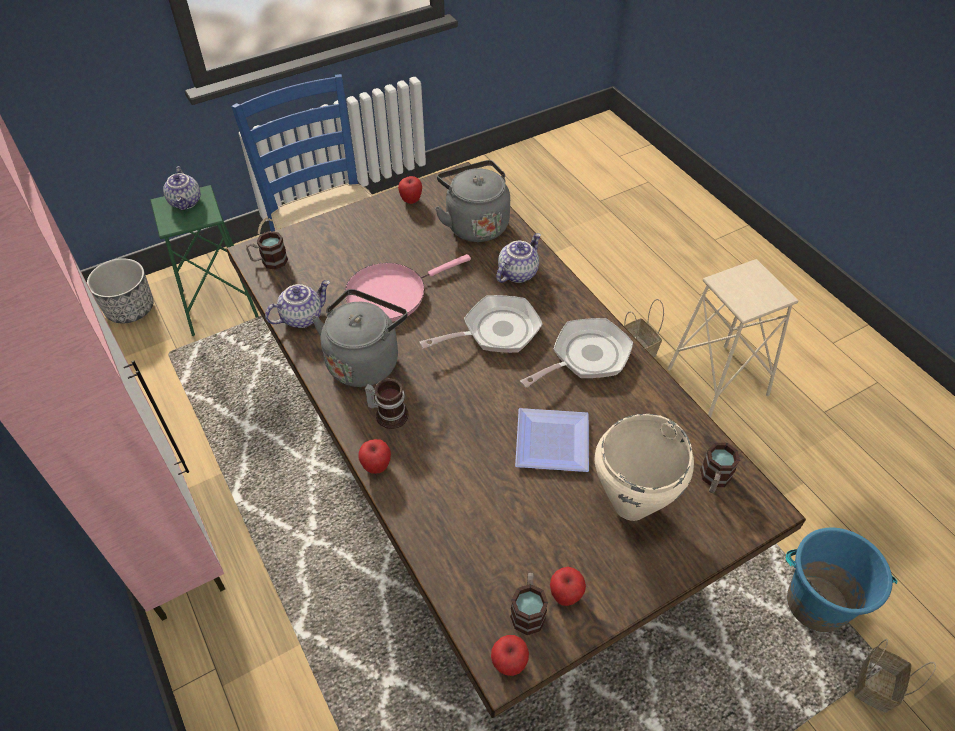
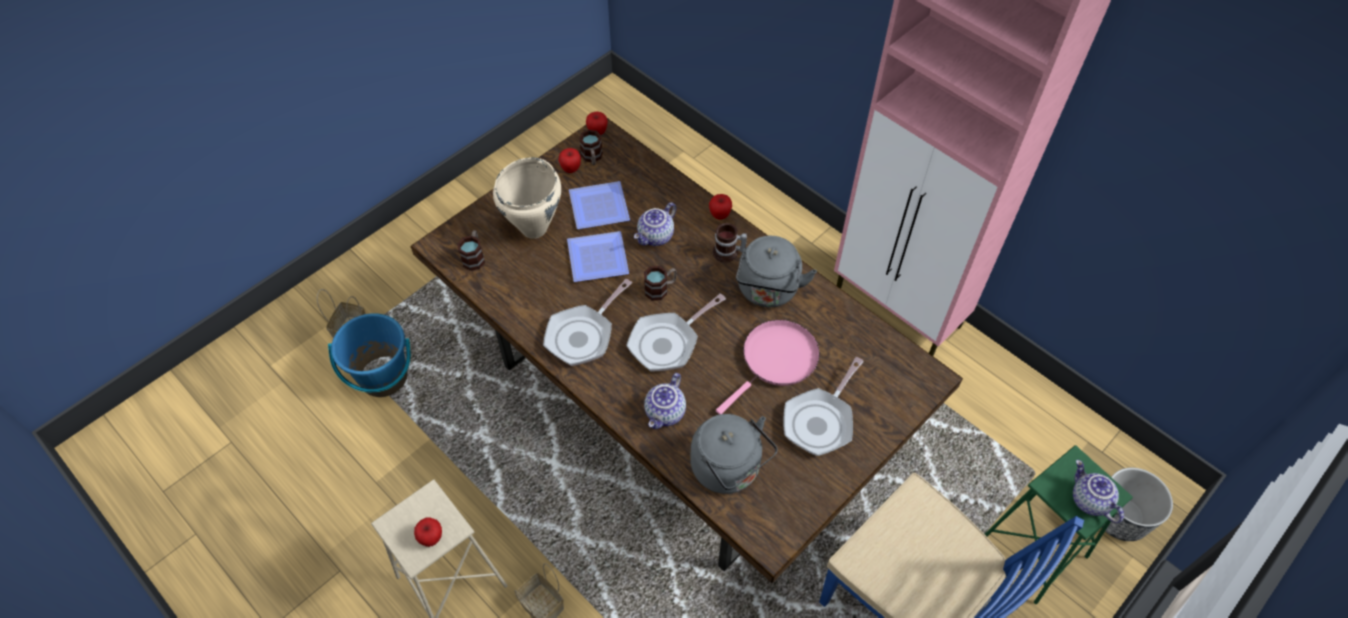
camera: 165 degrees right, 5 degrees up
mug [246,231,288,270] -> mug moved to [644,266,677,301]
teapot [265,280,330,328] -> teapot moved to [634,202,676,246]
apple [398,176,422,204] -> apple moved to [414,518,442,547]
none -> plate [569,181,630,229]
none -> frying pan [784,357,864,456]

